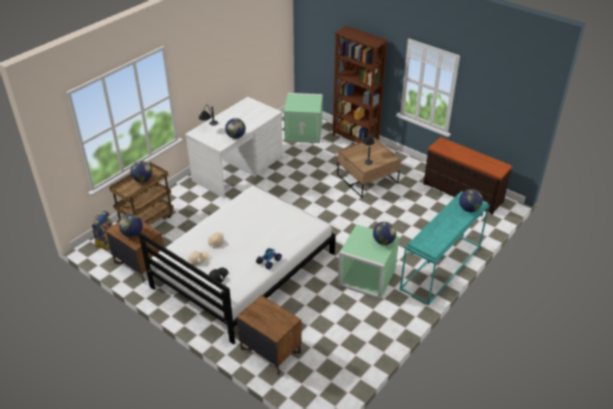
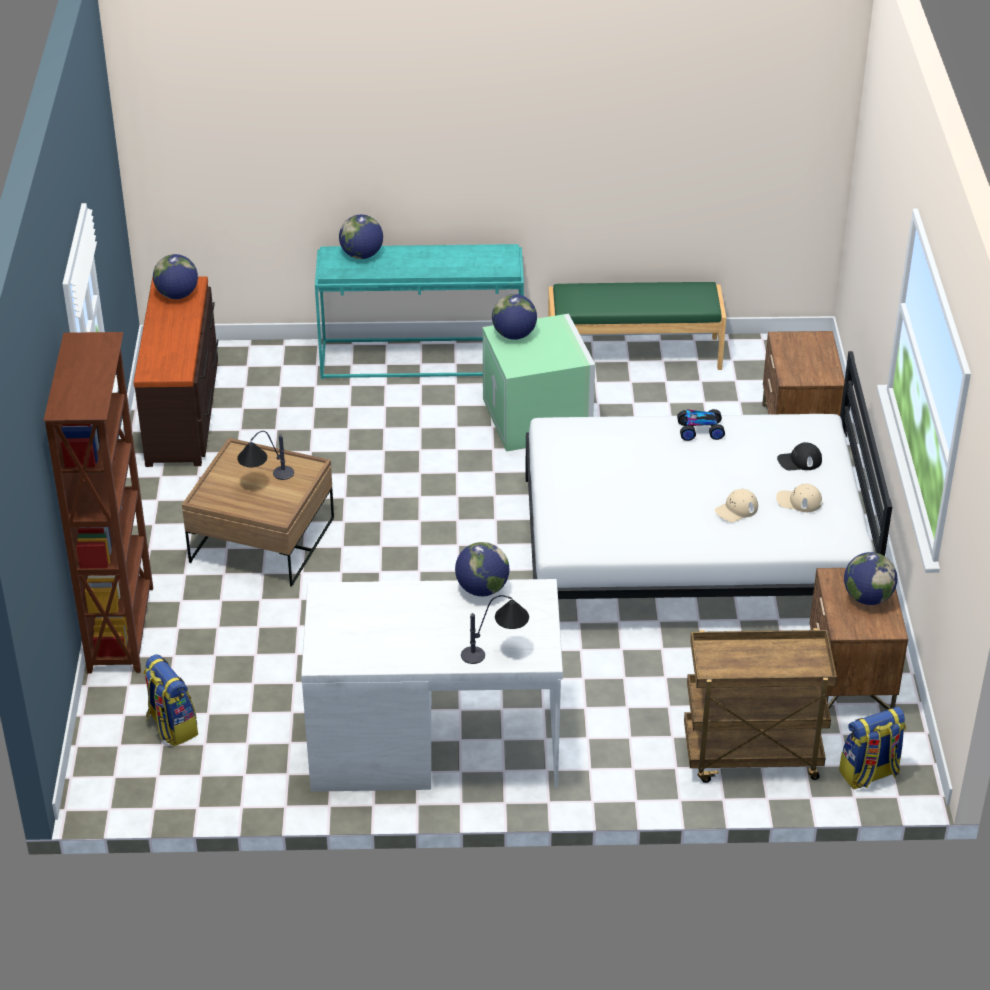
camera: 130 degrees left, 0 degrees up
globe [130,161,152,182] -> globe moved to [153,254,198,299]
green storage box [284,93,323,143] -> backpack [143,654,198,746]
none -> green bench [548,282,726,370]

